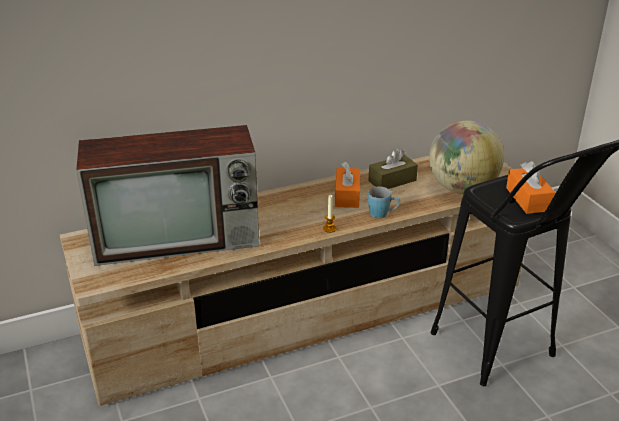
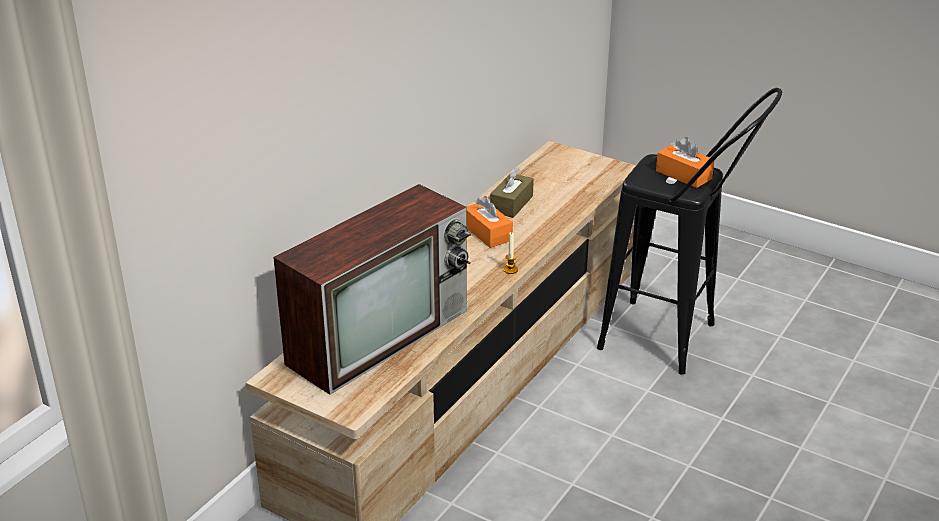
camera: 35 degrees left, 0 degrees up
blue mug [368,186,400,218] -> none
globe [429,121,504,194] -> none

